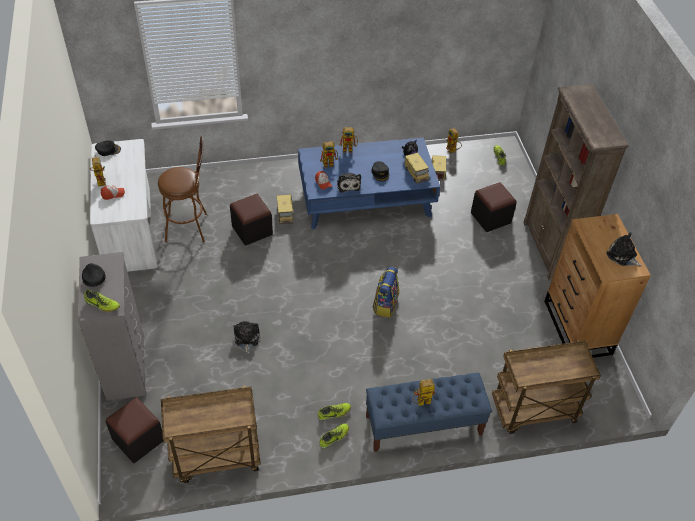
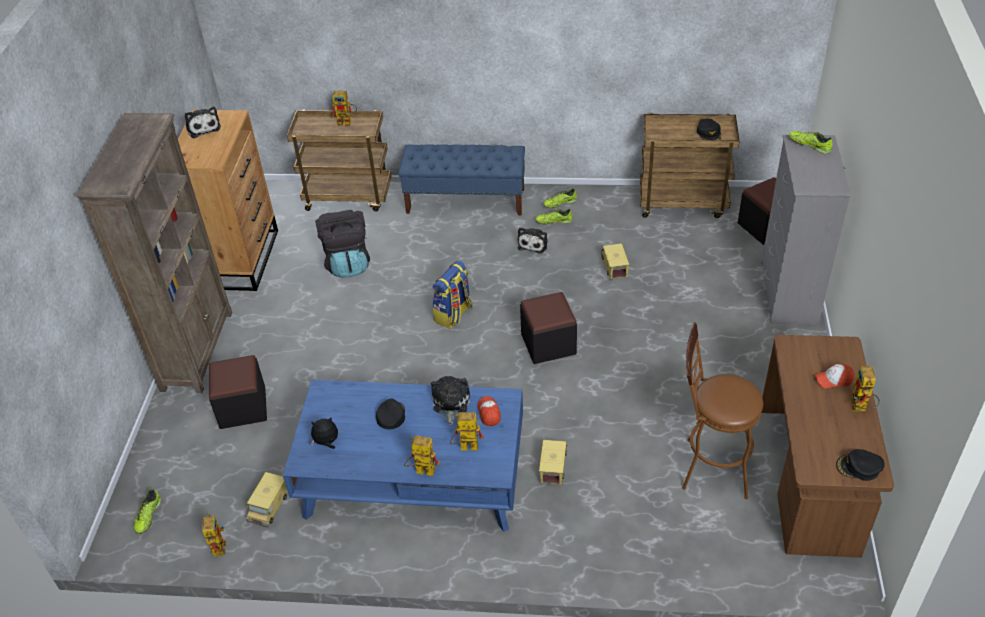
camera: 160 degrees left, 5 degrees down
black cap [82,263,106,287] -> black cap moved to [697,119,721,140]
white desk [90,139,158,272] -> brown desk [762,335,894,558]
black ottoman [230,194,273,246] -> black ottoman moved to [520,292,577,364]
plush toy [233,321,260,354] -> plush toy moved to [518,227,548,253]
toy truck [404,152,430,184] -> toy truck moved to [601,243,629,279]
toy robot [413,379,435,406] -> toy robot moved to [332,91,357,126]
none -> black backpack [315,210,370,277]

